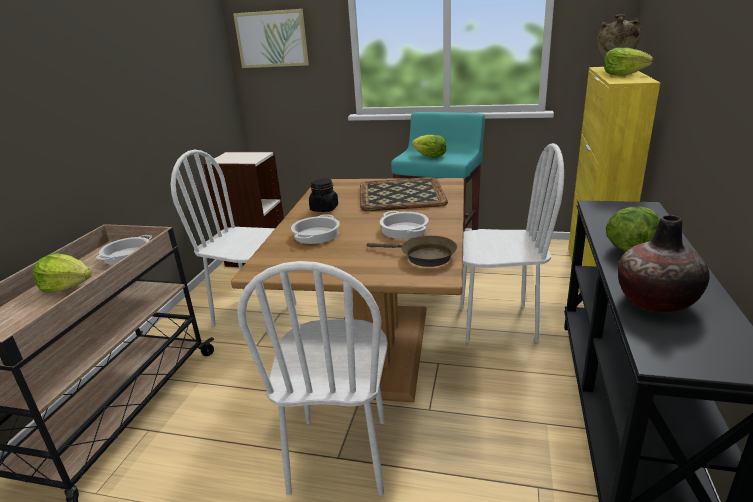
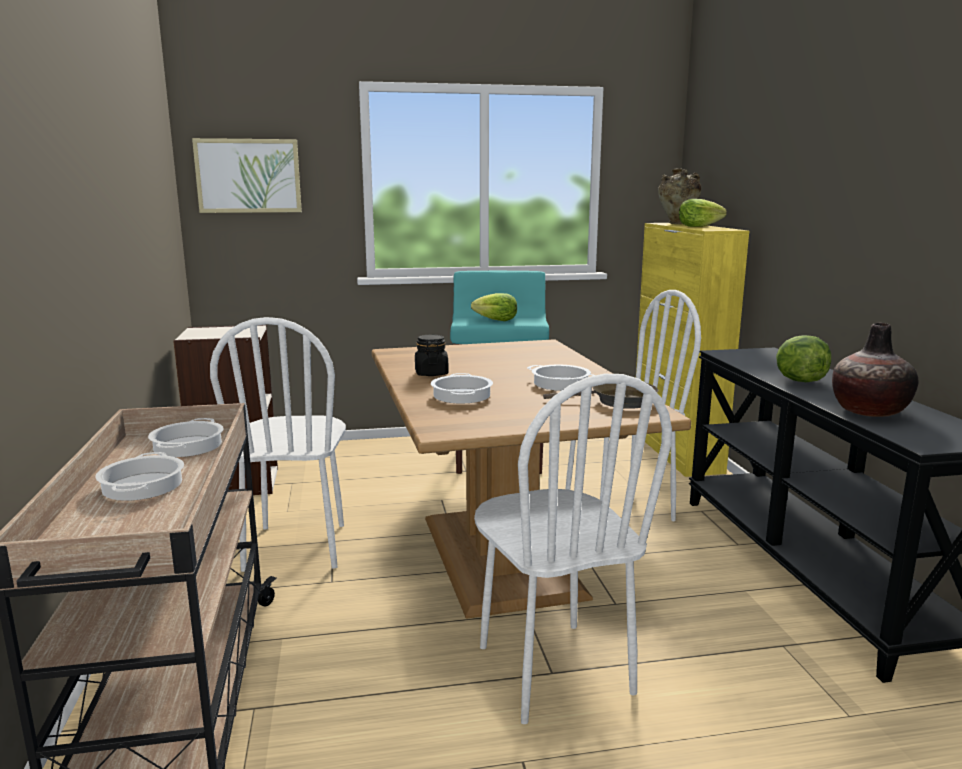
camera: 25 degrees left, 10 degrees down
lettuce [33,253,92,293] -> cooking pot [96,452,184,501]
white chair [171,150,297,334] -> white chair turned 90 degrees counterclockwise [210,317,346,572]
tray [360,177,448,211] -> none

